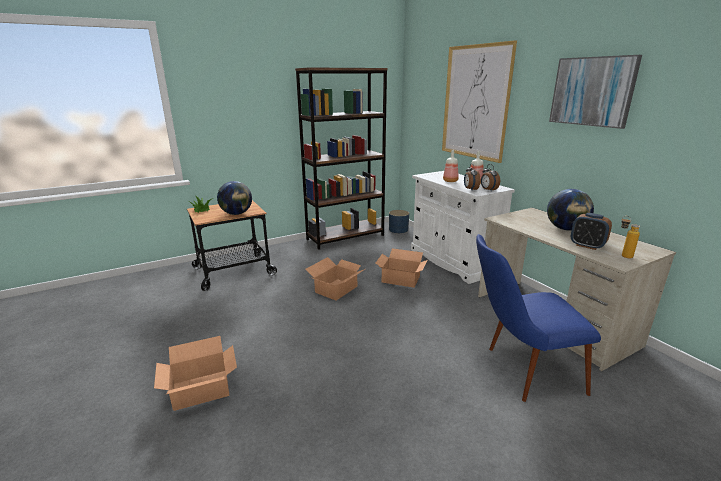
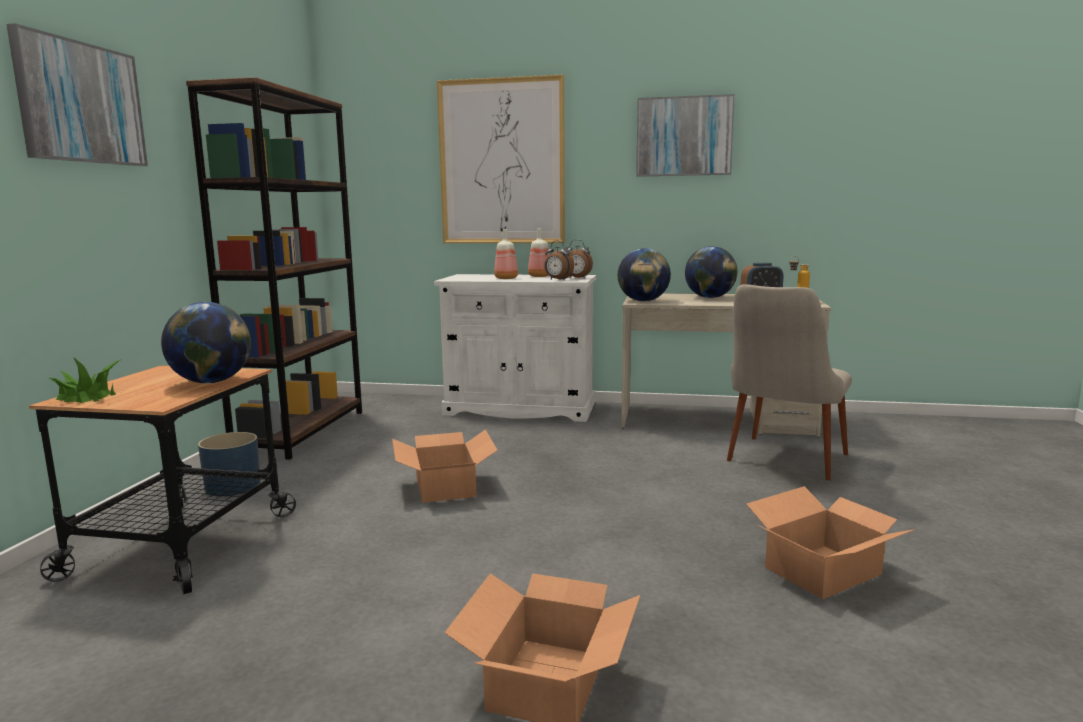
camera: 50 degrees left, 10 degrees down
cardboard box [376,248,427,288] -> cardboard box moved to [747,486,916,599]
blue planter [389,210,409,233] -> blue planter moved to [198,432,261,496]
blue chair [476,234,601,402] -> beige chair [727,284,852,480]
none -> picture [6,23,148,166]
none -> globe [618,248,671,302]

